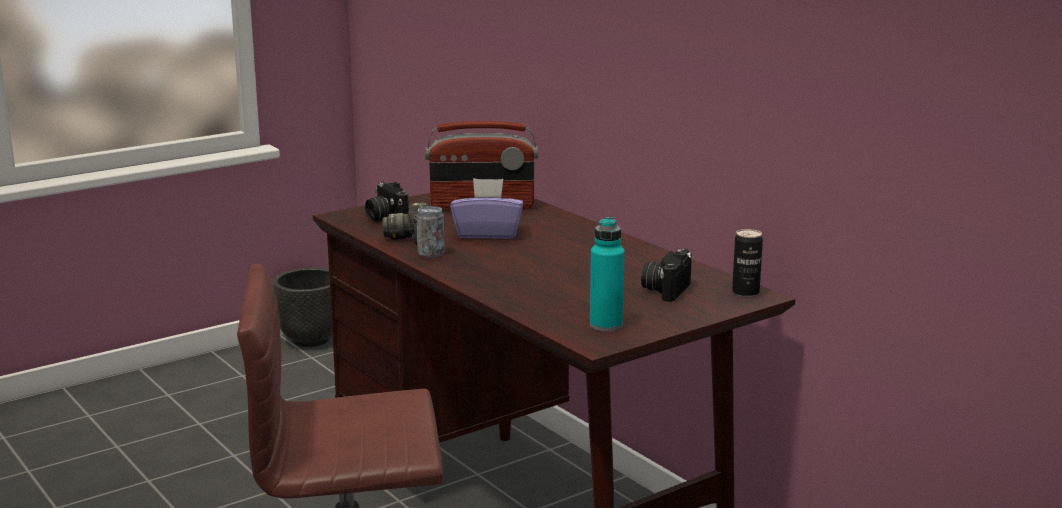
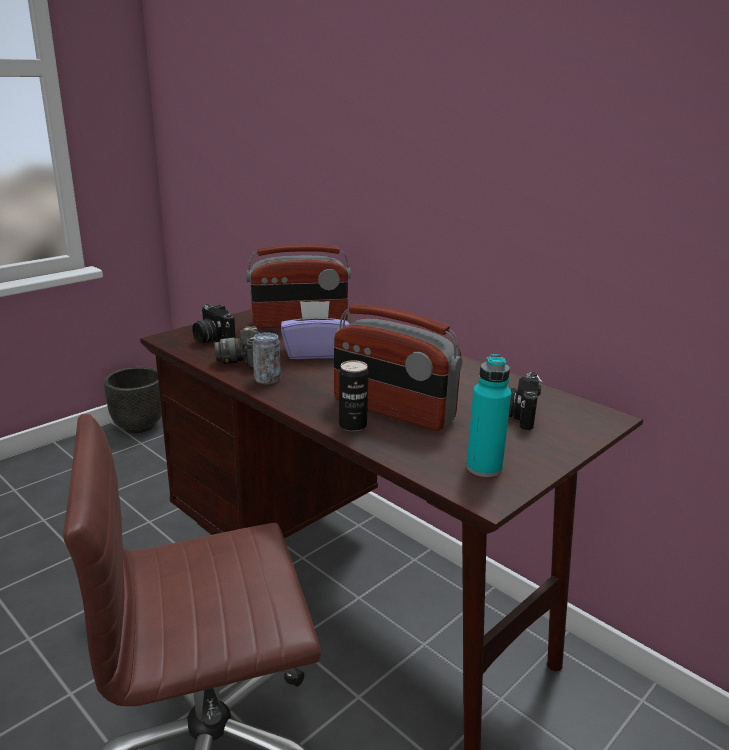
camera: 10 degrees left, 5 degrees up
can [732,229,763,297] -> can moved to [339,360,369,431]
none -> radio [334,304,463,431]

